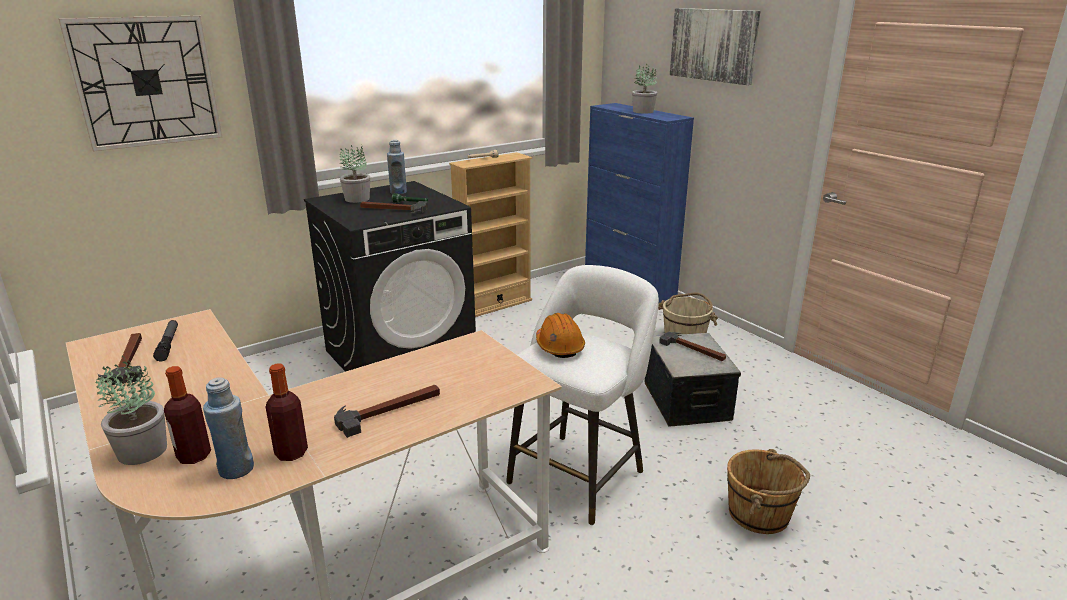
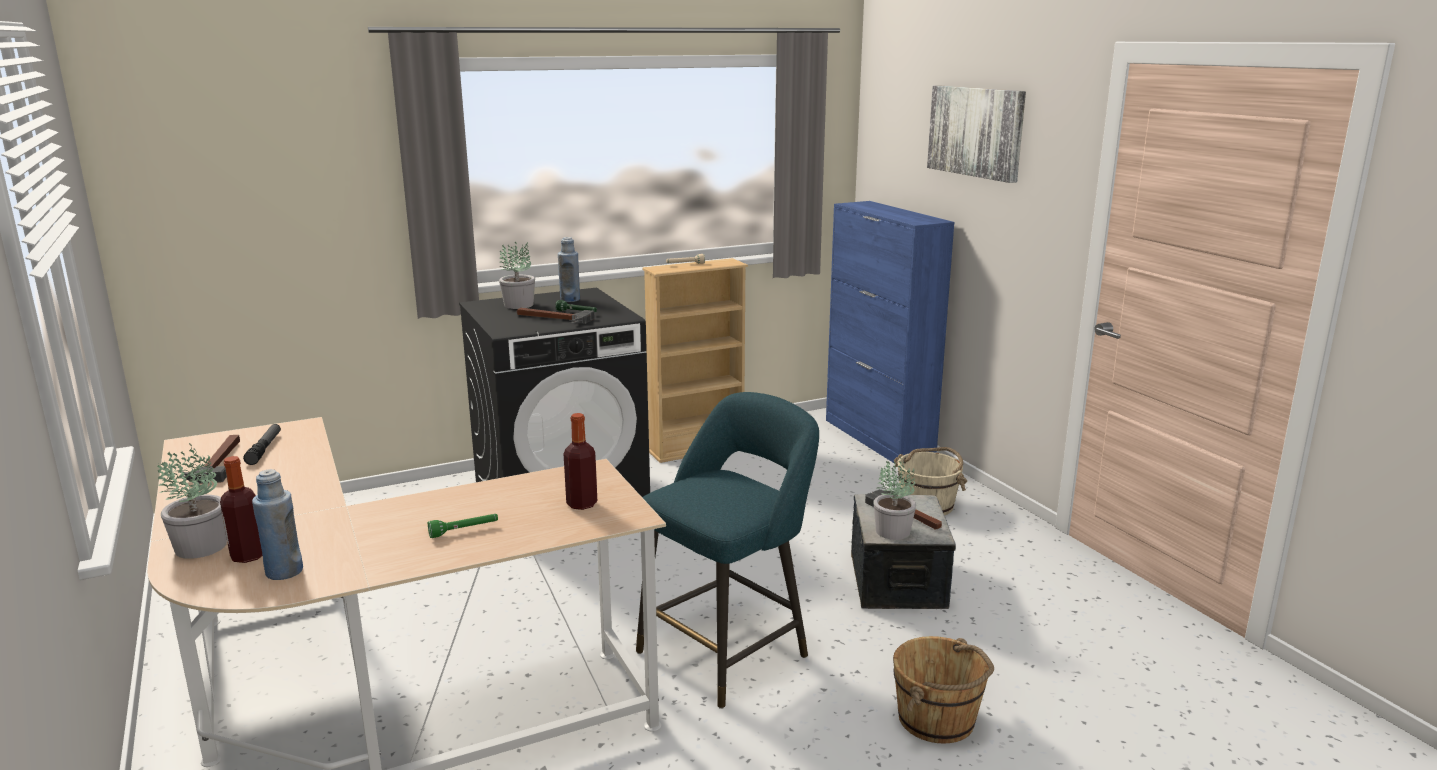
camera: 10 degrees right, 5 degrees down
wall clock [58,15,222,152] -> none
bottle [266,364,308,461] -> bottle moved to [564,413,597,510]
hammer [334,385,440,438] -> green flashlight [428,514,498,538]
white stool [506,265,659,525] -> turquoise stool [636,392,819,709]
orange hard hat [536,313,585,358] -> none
potted plant [632,64,657,113] -> potted plant moved to [873,457,916,540]

